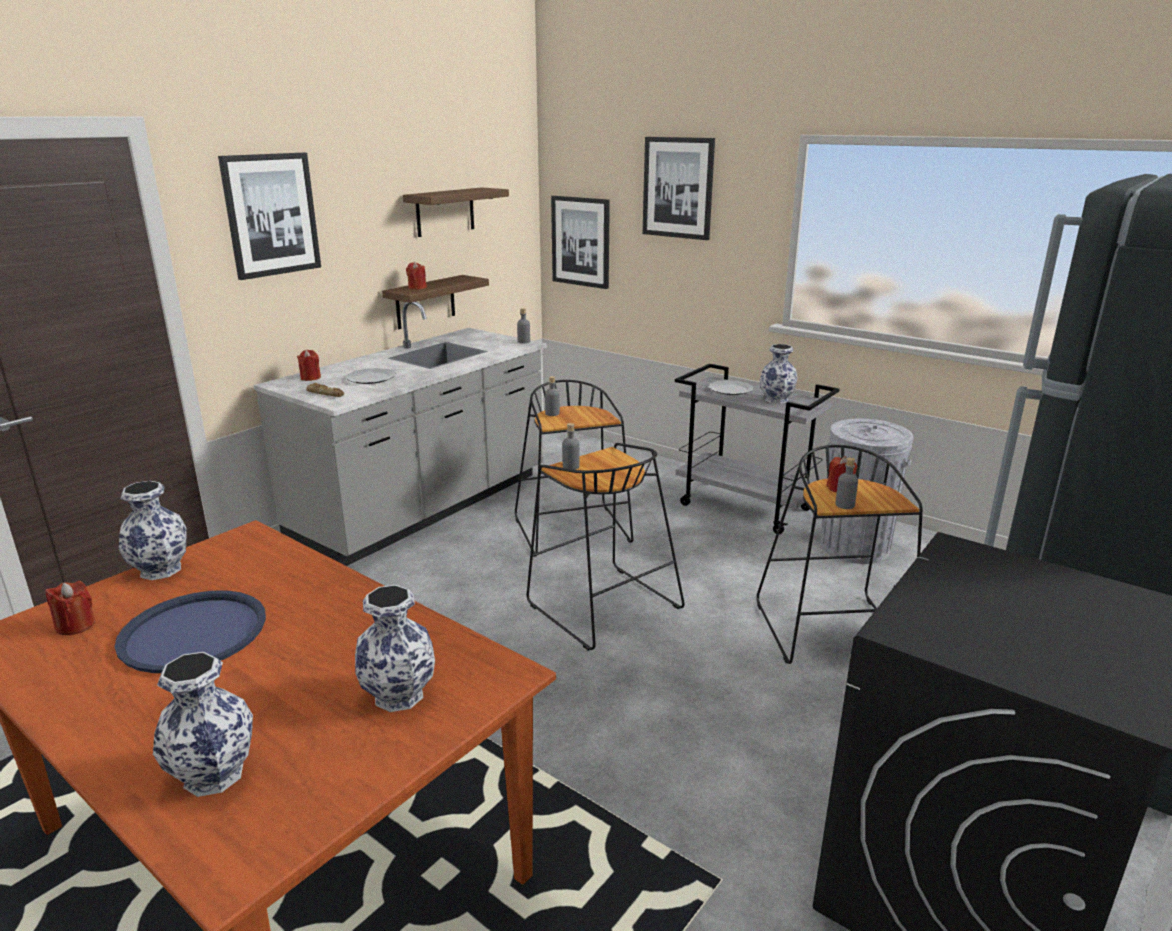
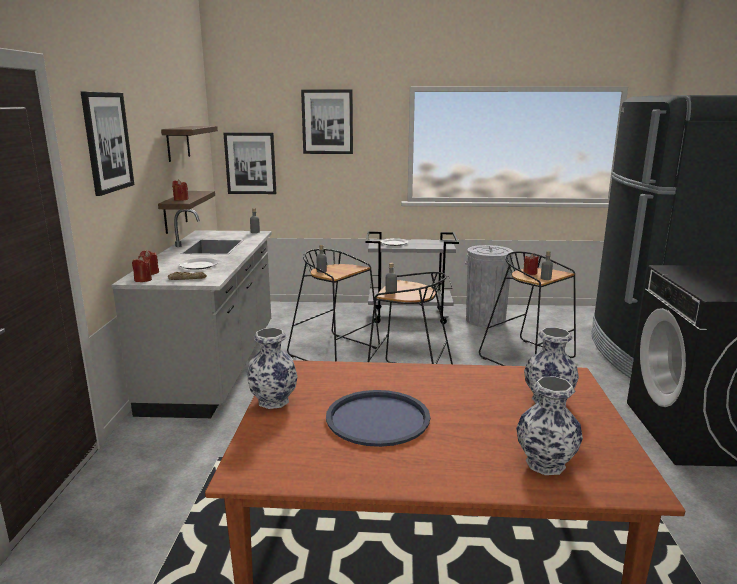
camera: 35 degrees left, 5 degrees down
red candle [45,581,95,635] -> red candle moved to [132,256,152,282]
vase [760,344,797,404] -> none

